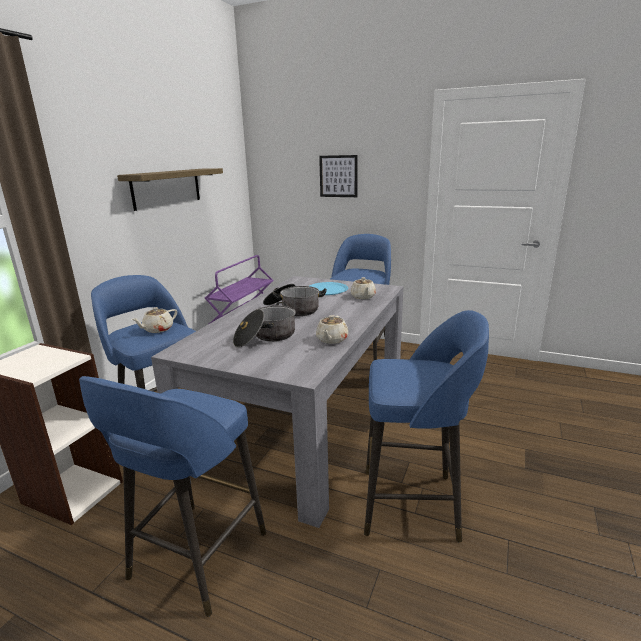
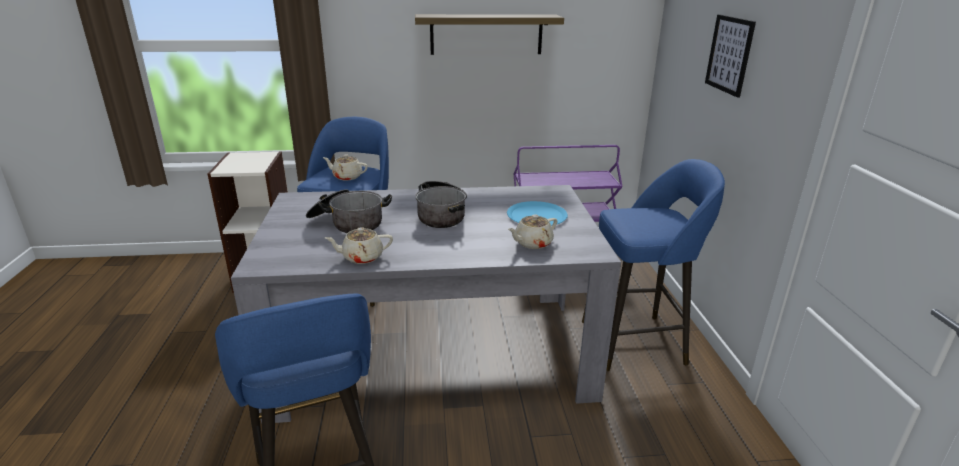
camera: 60 degrees right, 5 degrees up
blue stool [79,376,266,617] -> none

